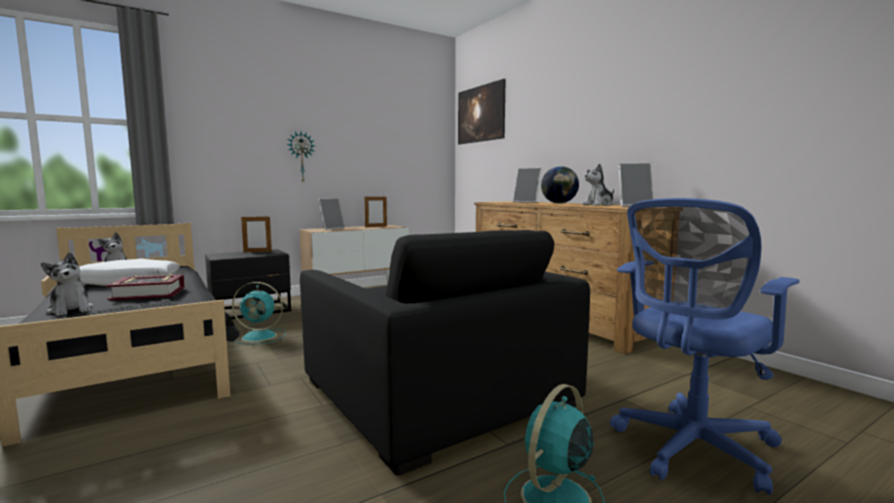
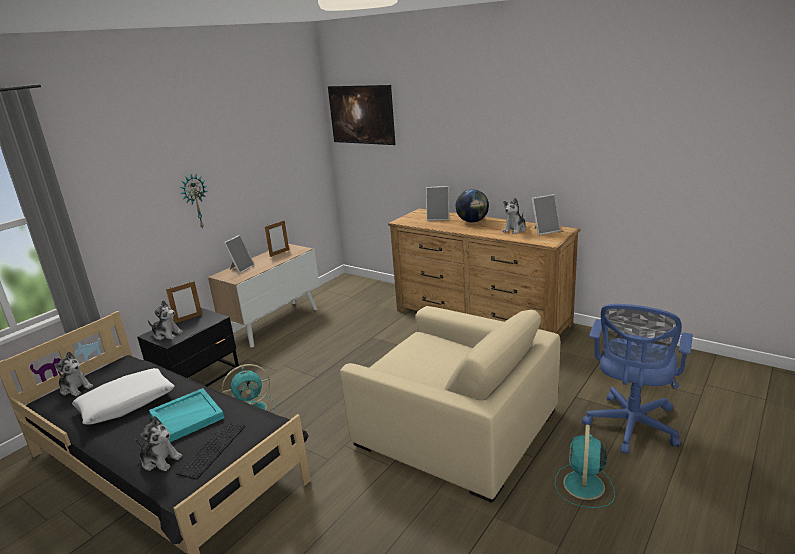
camera: 20 degrees left, 15 degrees up
book [106,274,185,300] -> turquoise tray [149,388,224,442]
black armchair [300,230,590,476] -> beige armchair [340,306,560,503]
none -> plush toy [148,300,183,340]

